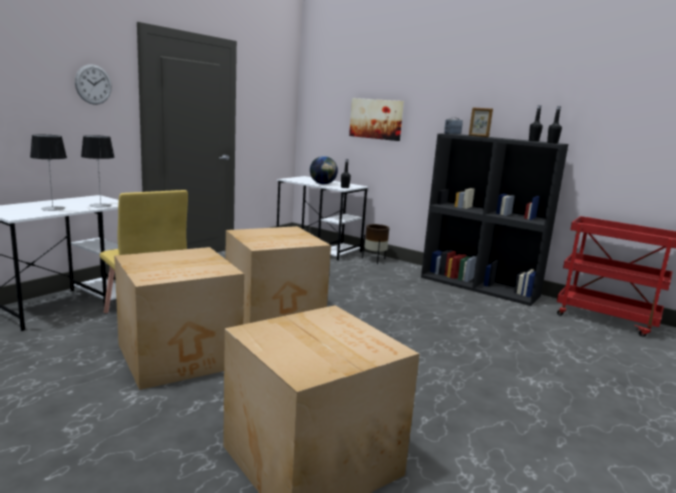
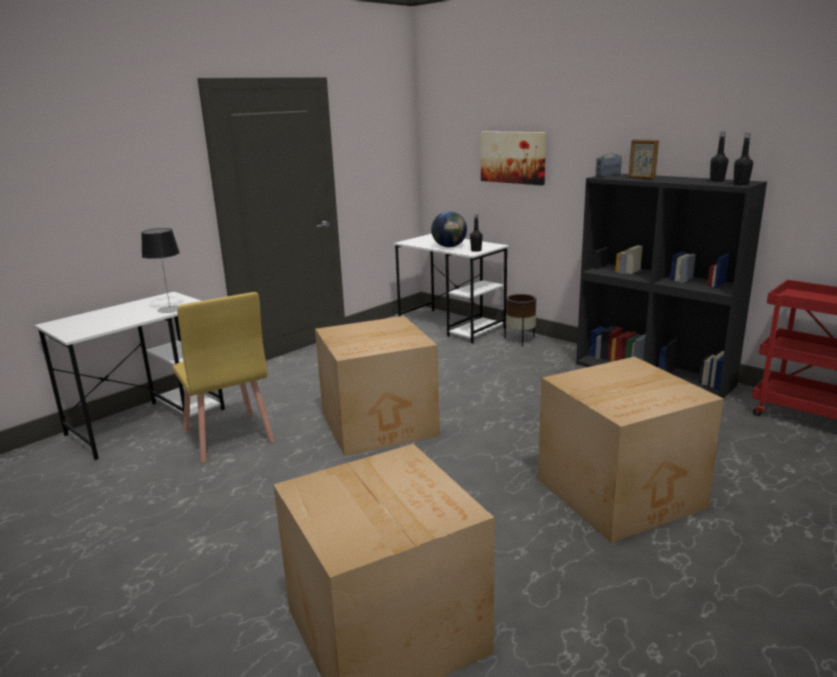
camera: 10 degrees right, 5 degrees up
table lamp [30,135,67,211] -> none
wall clock [75,64,112,105] -> none
cardboard box [114,247,244,390] -> cardboard box moved to [538,357,724,543]

